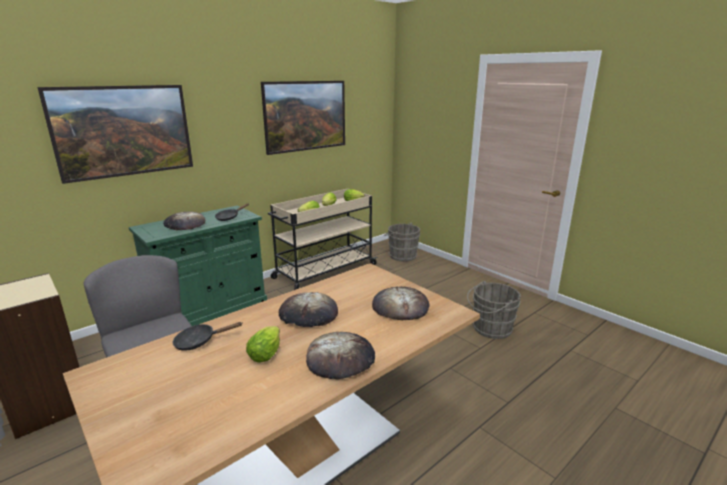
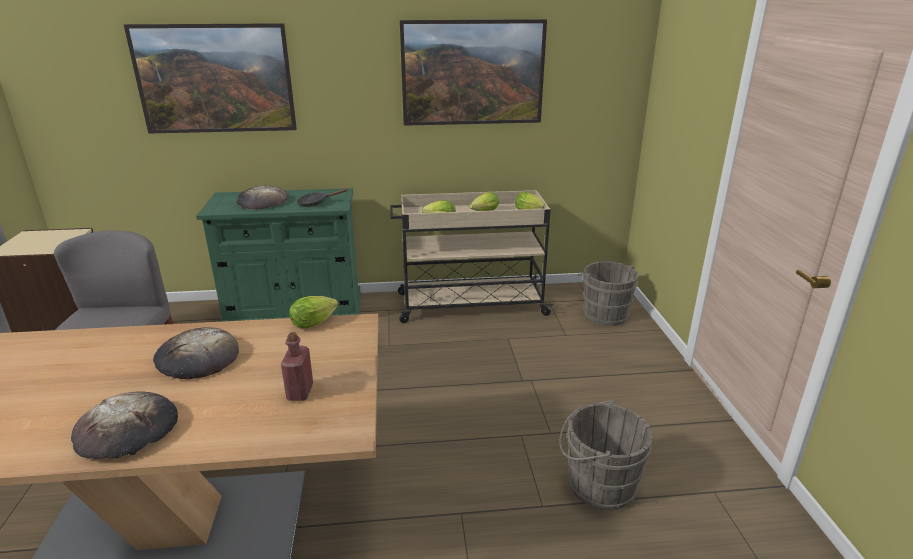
camera: 35 degrees right, 5 degrees up
black frying pan [172,322,242,351] -> none
lettuce [246,326,280,362] -> lettuce moved to [290,296,338,329]
bread [372,287,429,320] -> red bottle [281,332,313,401]

